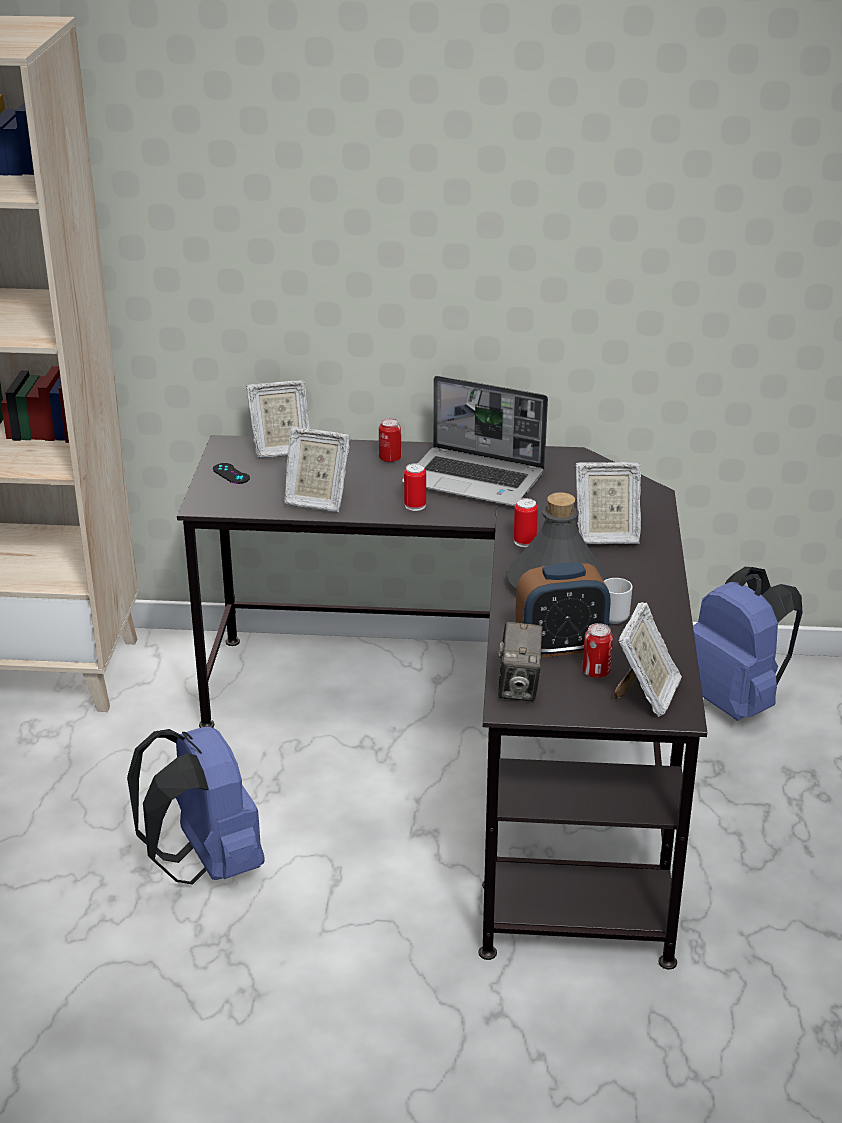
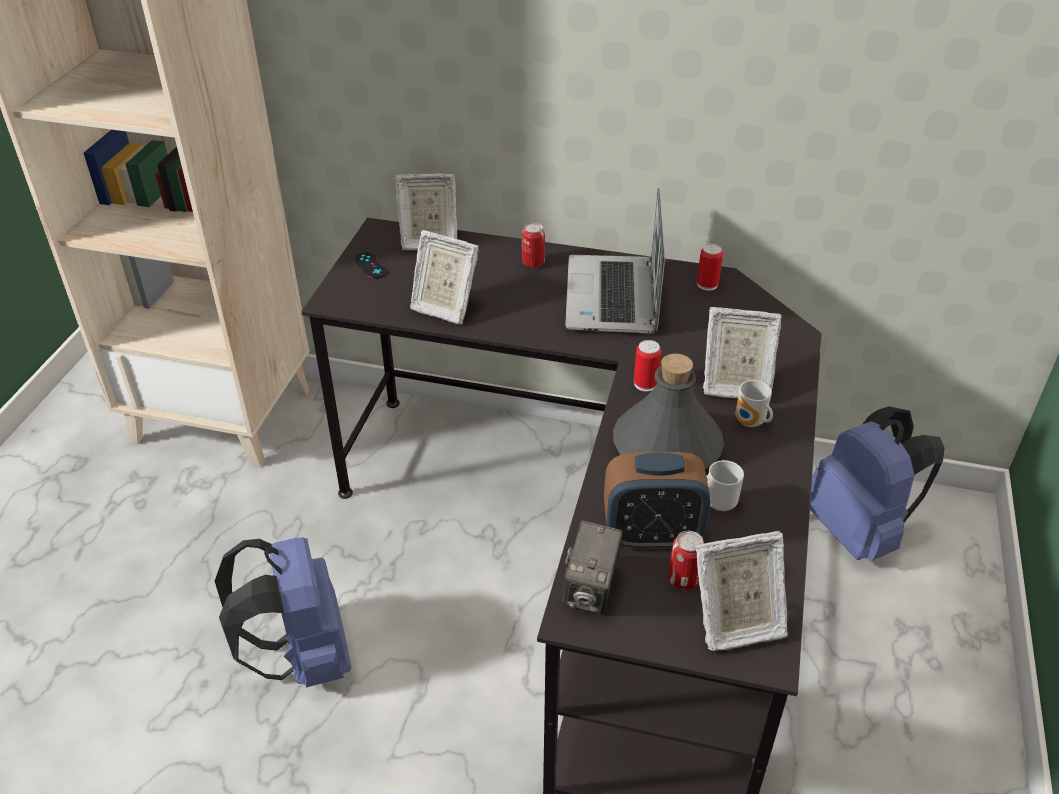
camera: 10 degrees right, 10 degrees up
laptop [402,376,548,506] -> laptop turned 60 degrees clockwise [565,188,665,333]
can [404,464,426,511] -> can moved to [697,244,723,291]
picture frame [614,602,682,717] -> picture frame turned 45 degrees clockwise [695,531,788,651]
none -> mug [736,380,773,427]

